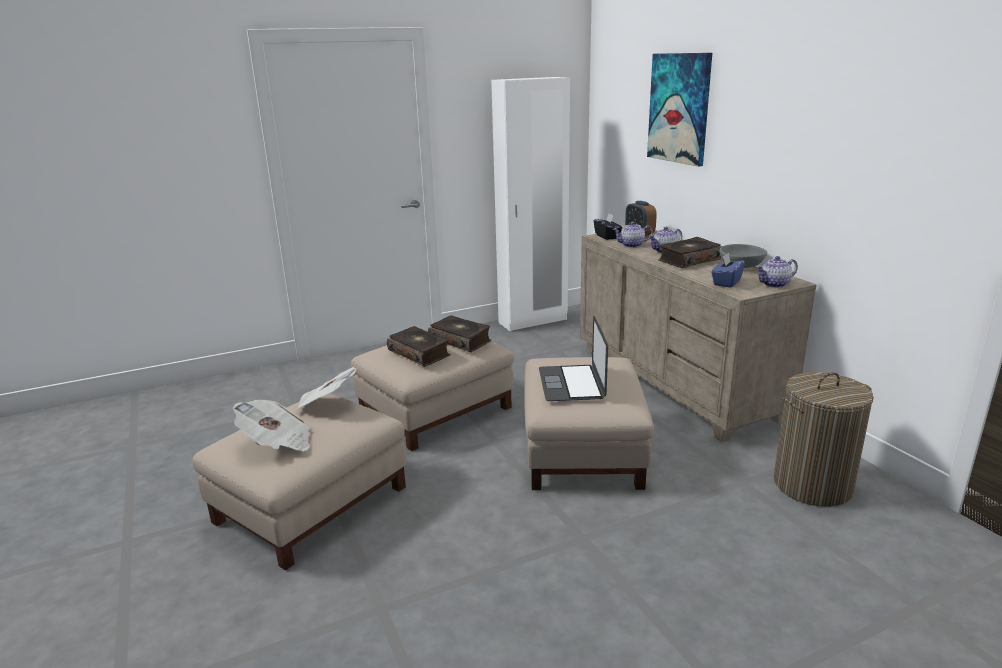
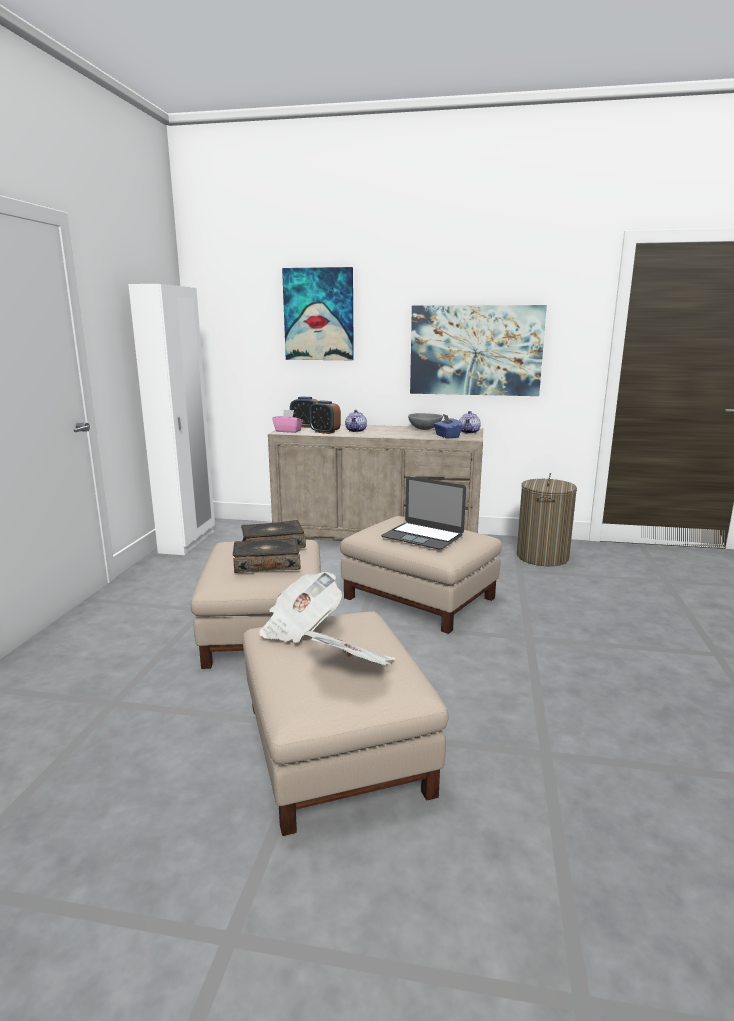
camera: 55 degrees left, 5 degrees down
black tissue box [594,213,622,240] -> pink tissue box [272,410,303,433]
teapot [613,222,653,248] -> alarm clock [309,400,341,434]
book [658,237,722,268] -> none
none -> picture [410,305,547,396]

